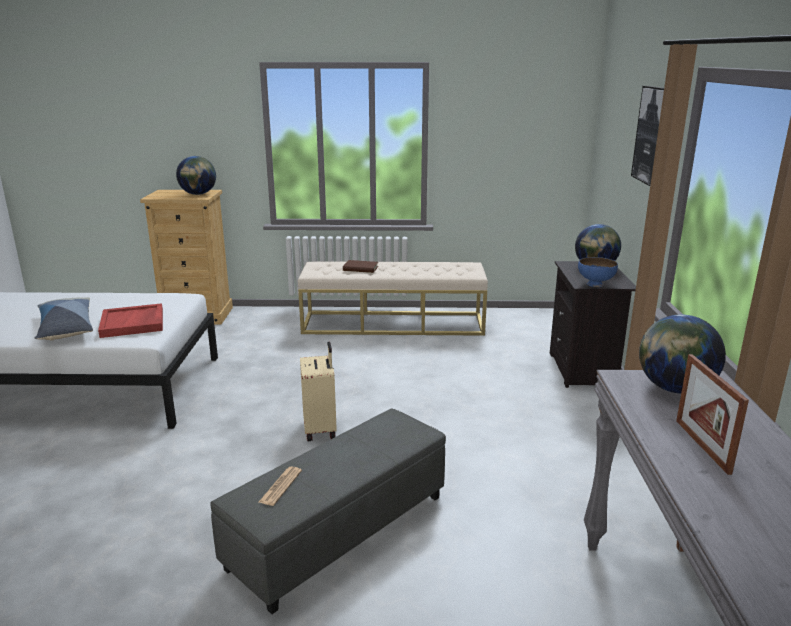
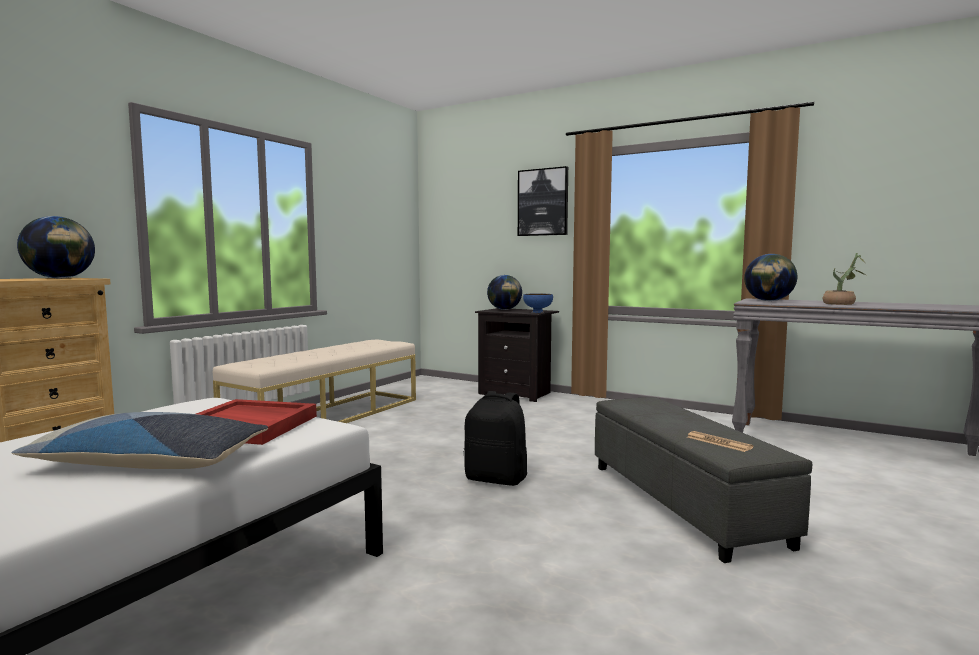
camera: 60 degrees left, 15 degrees down
beige suitcase [300,342,337,441] -> black backpack [464,391,527,486]
brown book [343,260,378,273] -> none
picture frame [676,354,749,475] -> potted plant [823,253,867,305]

